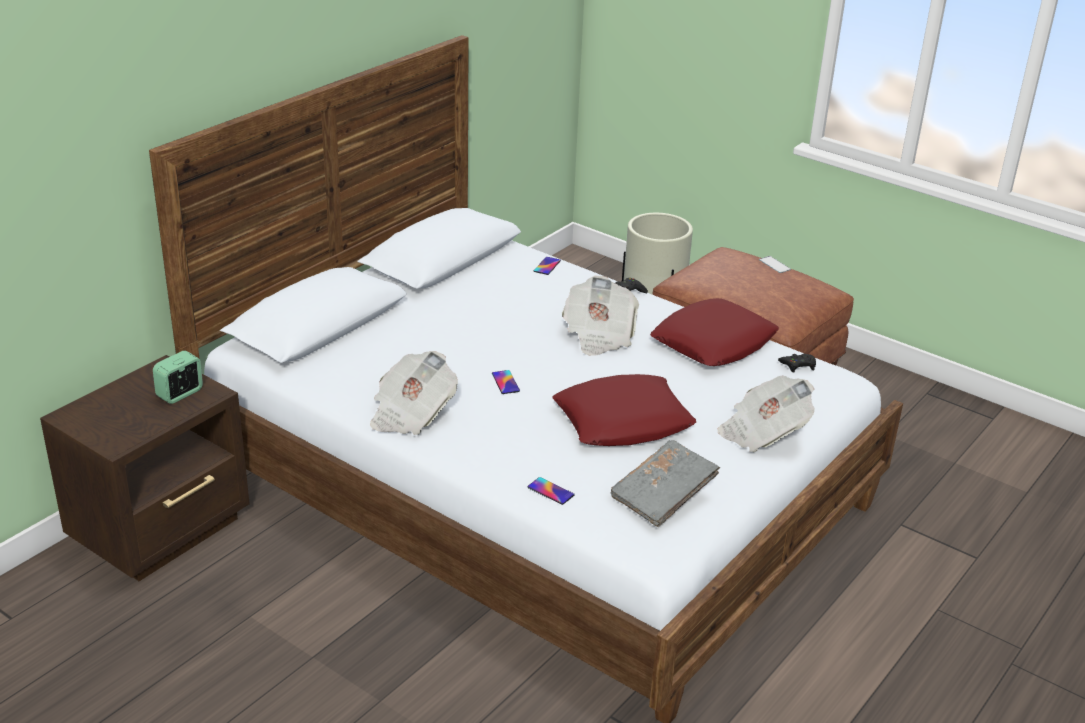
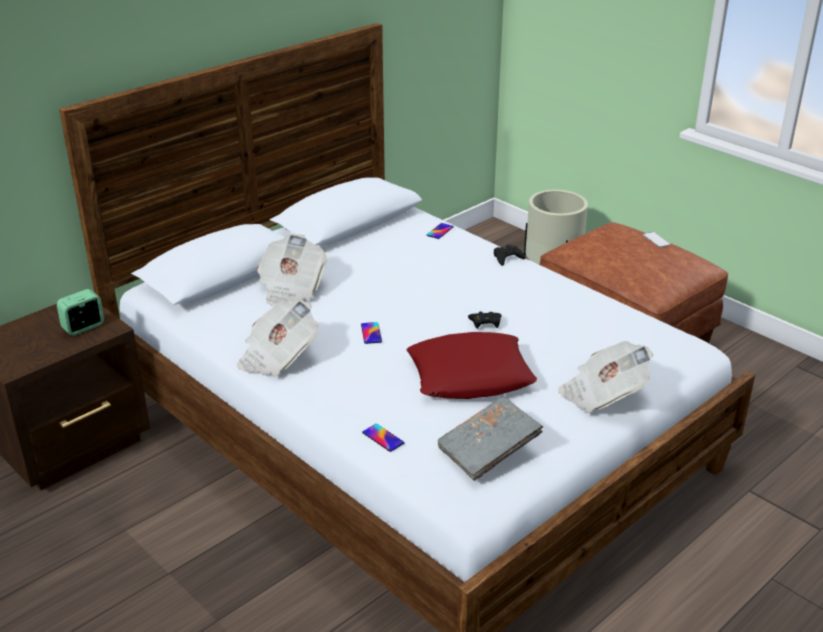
camera: 10 degrees right, 0 degrees up
newspaper [562,276,639,356] -> newspaper moved to [256,234,327,306]
red pillow [650,298,779,366] -> none
black game controller [778,354,816,373] -> black game controller moved to [468,312,501,329]

